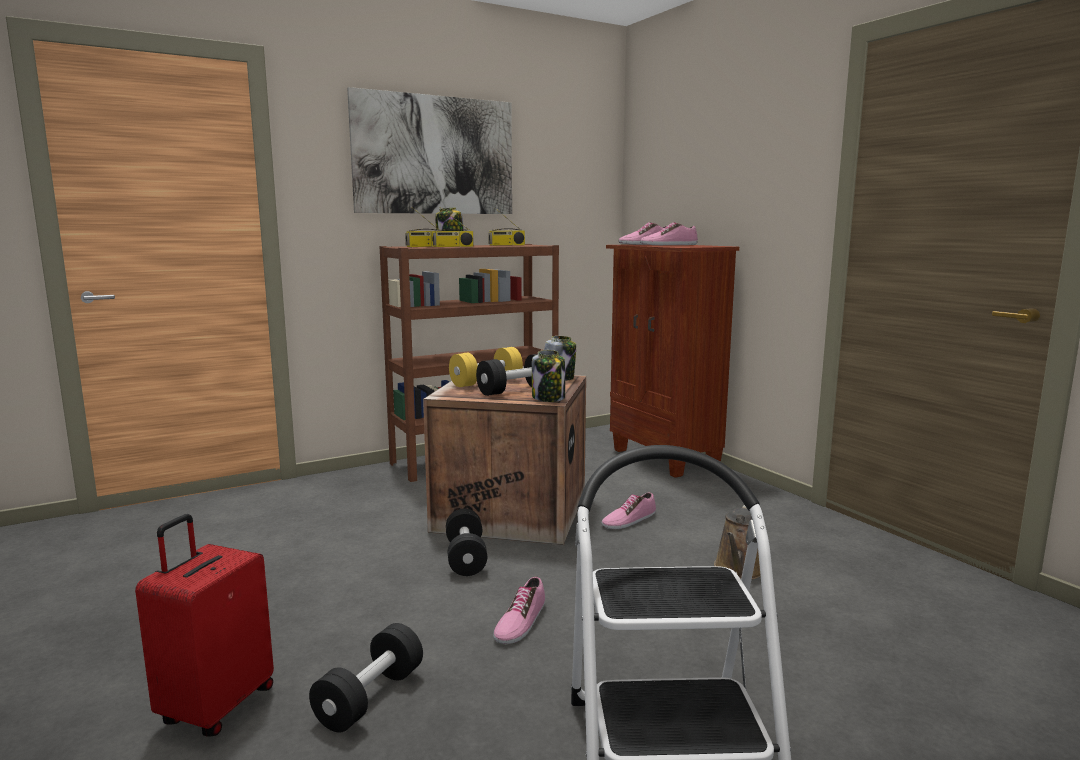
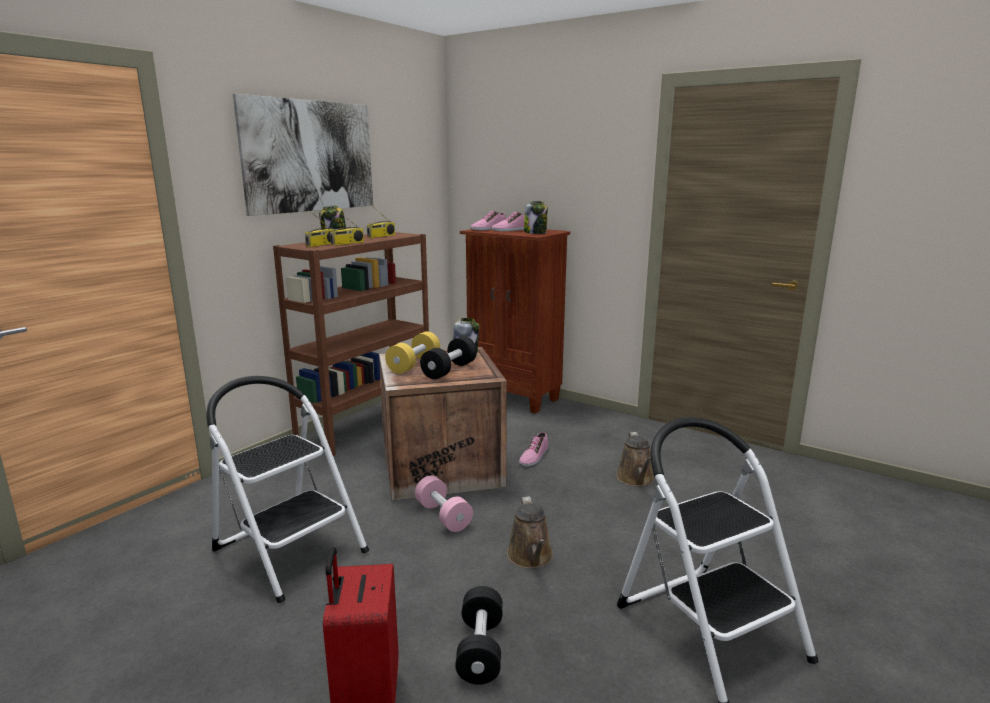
camera: 25 degrees left, 5 degrees up
black dumbbell [446,509,487,576] -> pink dumbbell [415,475,473,532]
shoe [493,576,545,644] -> brown watering can [507,496,554,569]
jar [532,350,565,402] -> jar moved to [524,201,548,234]
none -> step ladder [206,376,369,603]

